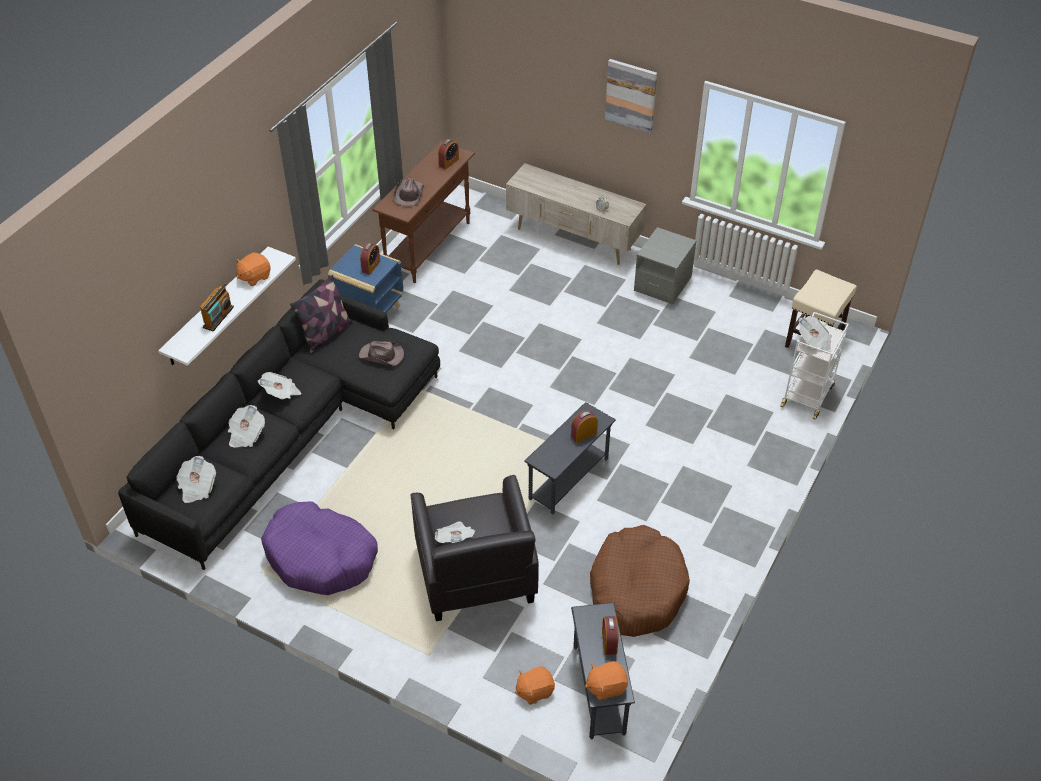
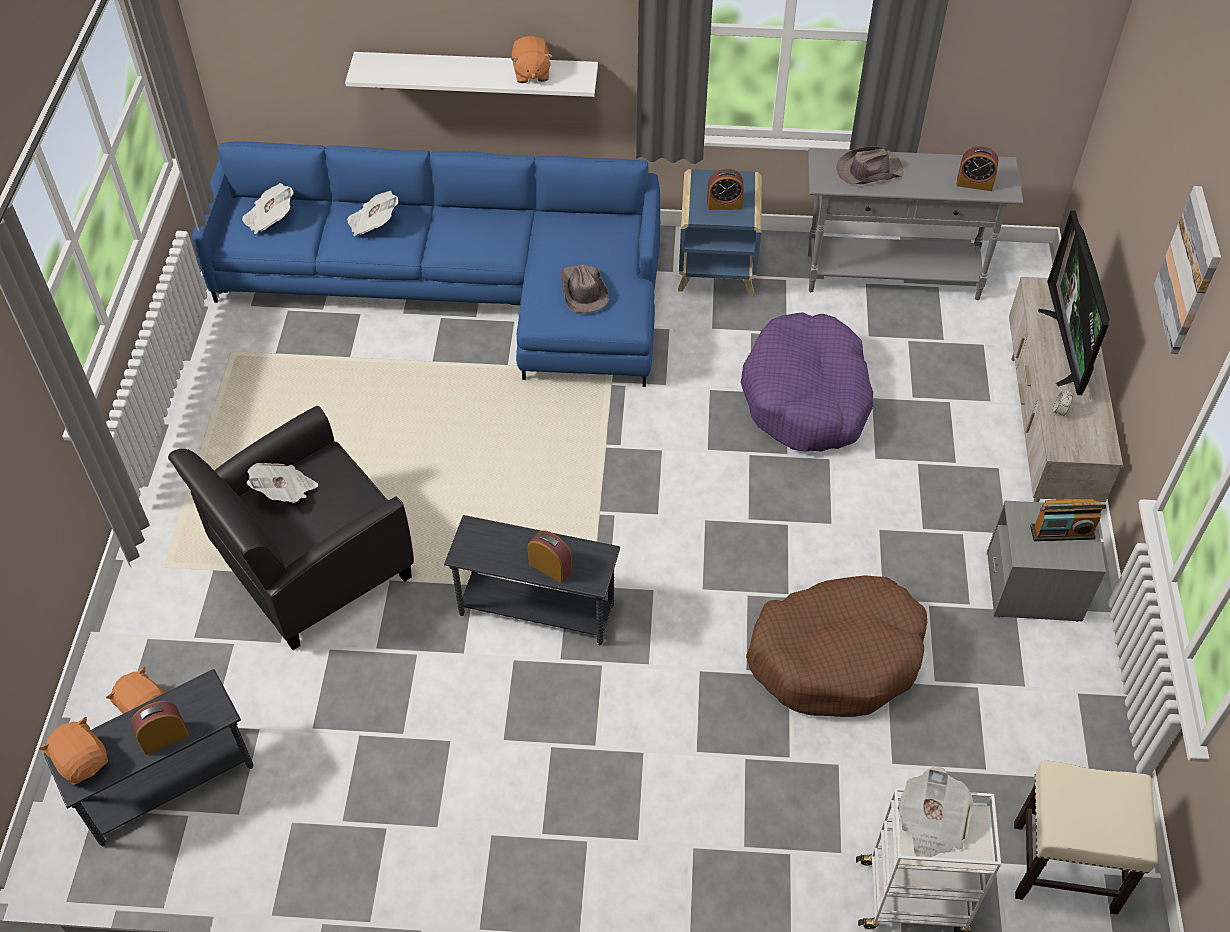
camera: 65 degrees right, 5 degrees up
black sofa [118,279,440,570] -> blue sofa [192,142,660,387]
radio [200,284,234,331] -> radio moved to [1030,499,1106,541]
orange plush toy [236,252,271,286] -> orange plush toy turned 120 degrees counterclockwise [511,36,552,83]
newspaper [258,372,301,399] -> none
purple dog bed [261,502,378,595] -> purple dog bed moved to [741,312,873,452]
pillow [290,275,352,353] -> none
brown console table [372,141,475,283] -> grey console table [808,148,1024,300]
brown dog bed [590,525,690,637] -> brown dog bed moved to [746,575,927,717]
none -> television [1038,210,1110,395]

